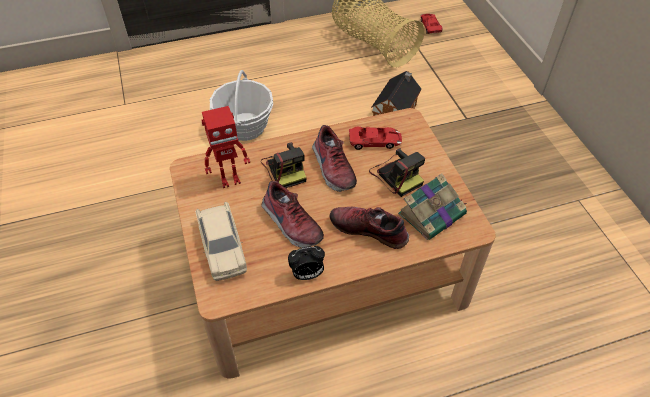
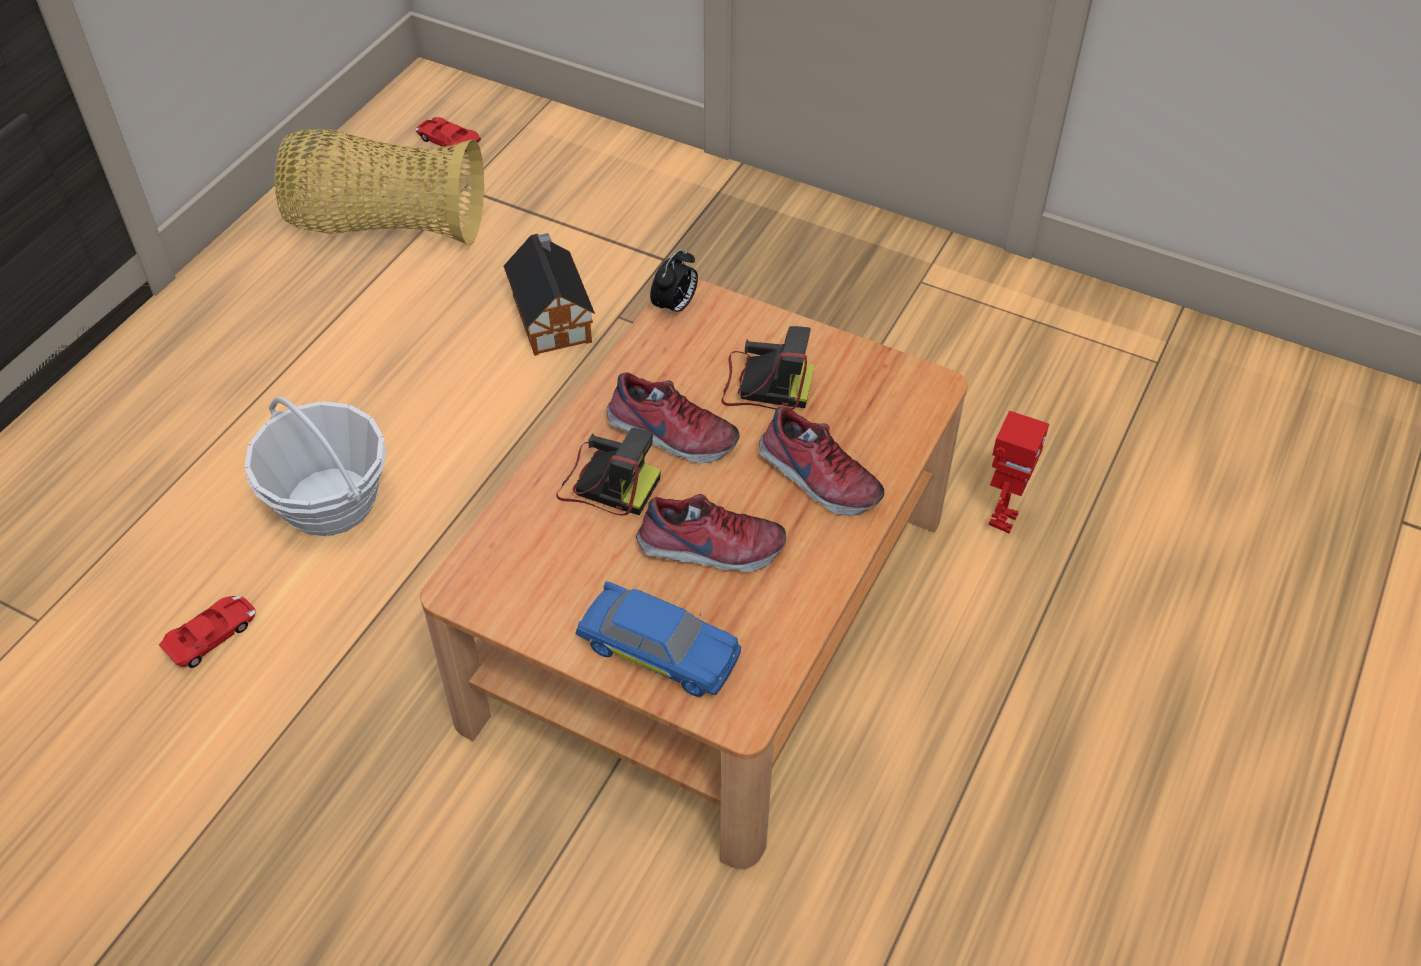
camera: 45 degrees left, 0 degrees up
beige toy car [195,202,247,281] -> blue toy car [576,582,741,697]
toy robot [202,106,250,188] -> toy robot moved to [989,411,1049,534]
alarm clock [288,246,325,280] -> alarm clock moved to [650,248,698,318]
shoe [330,207,409,249] -> shoe turned 120 degrees counterclockwise [759,406,884,516]
red toy car [349,127,402,150] -> red toy car moved to [159,596,256,668]
book [398,174,467,240] -> none

